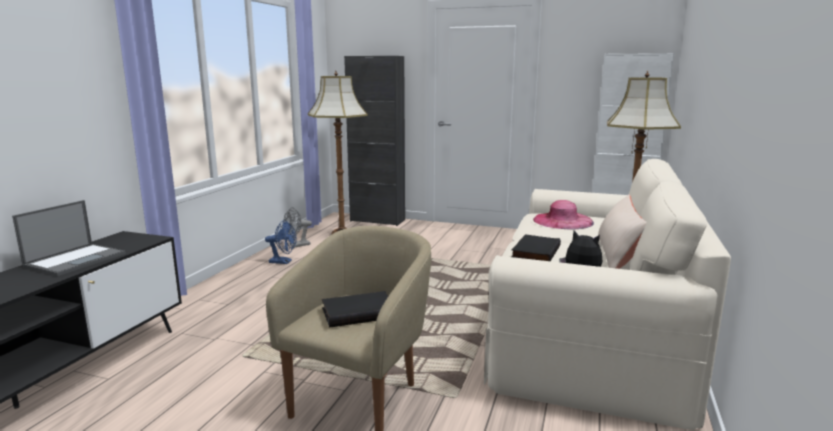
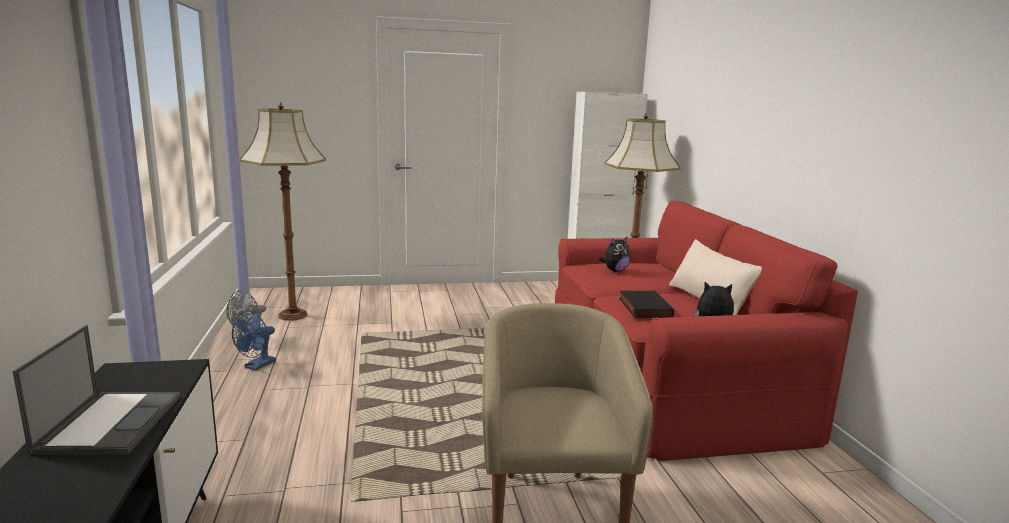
camera: 30 degrees left, 0 degrees up
blue fan [265,220,297,264] -> blue fan turned 135 degrees clockwise [232,311,276,371]
black book [322,291,388,328] -> none
black cabinet [344,56,405,226] -> none
beige sofa [484,159,731,430] -> red sofa [555,201,858,461]
pink hat [533,200,594,229] -> plush toy [599,237,631,272]

